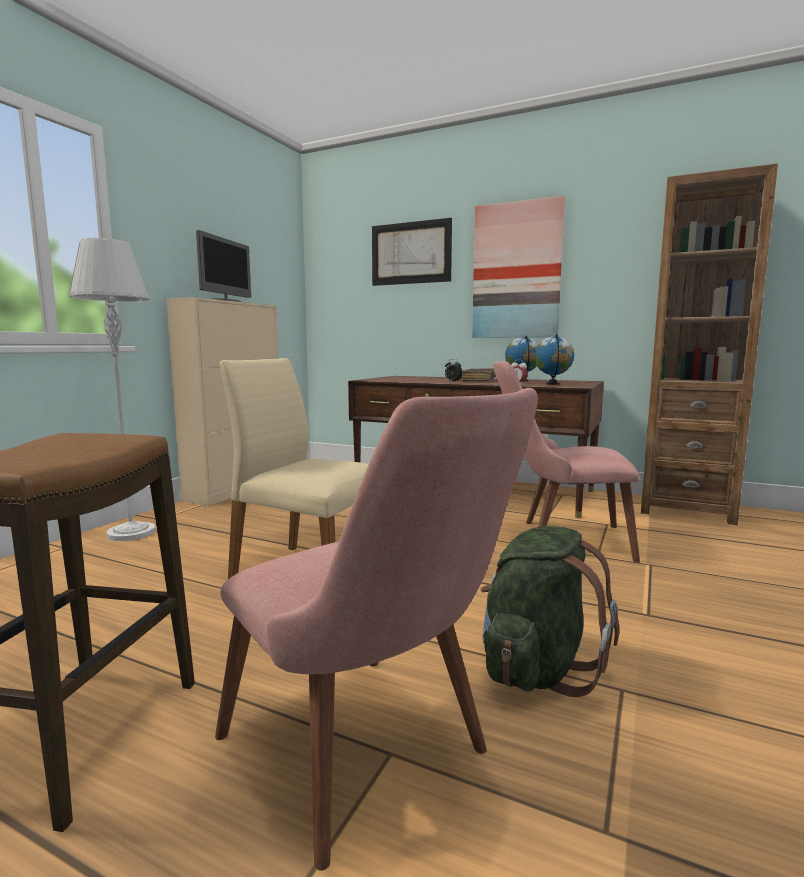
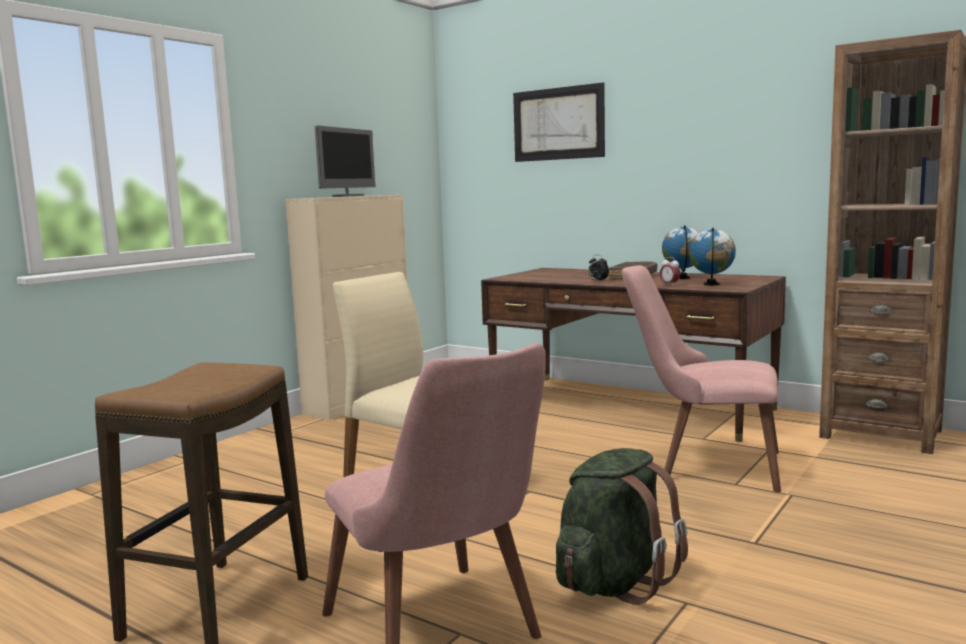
camera: 10 degrees right, 0 degrees up
grey floor lamp [69,238,155,541] -> none
picture [472,196,565,338] -> none

